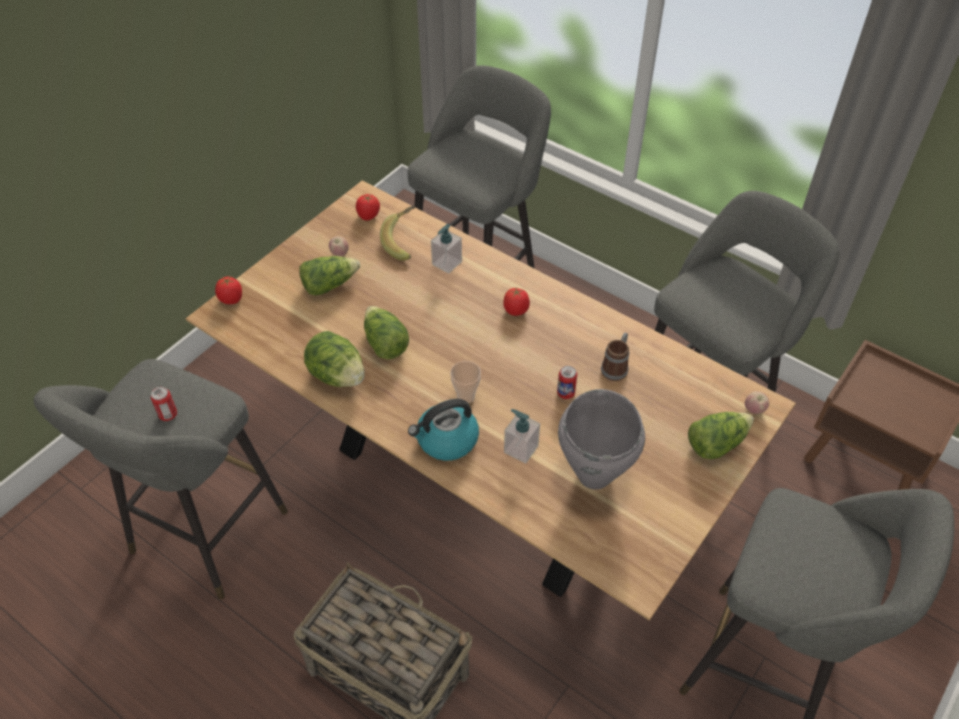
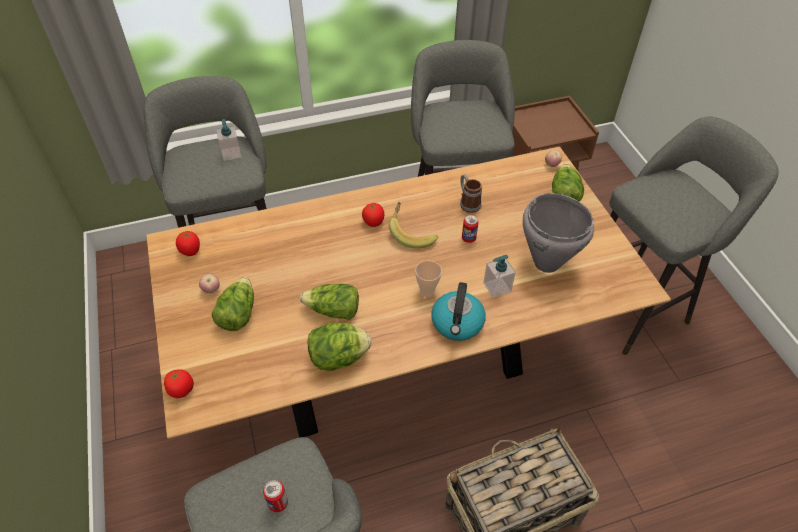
camera: 55 degrees left, 0 degrees up
banana [380,205,415,261] -> banana moved to [389,202,438,248]
soap dispenser [431,224,462,274] -> soap dispenser moved to [216,119,242,161]

